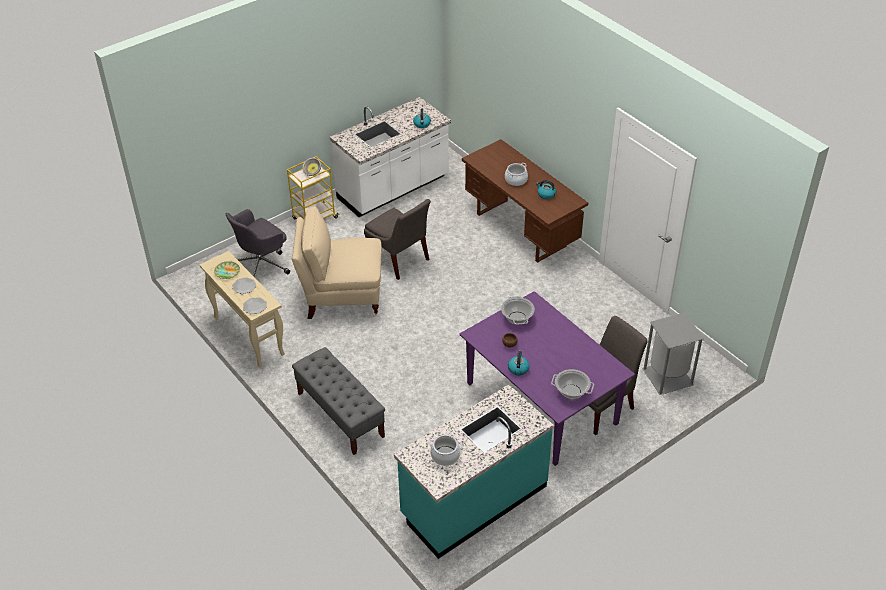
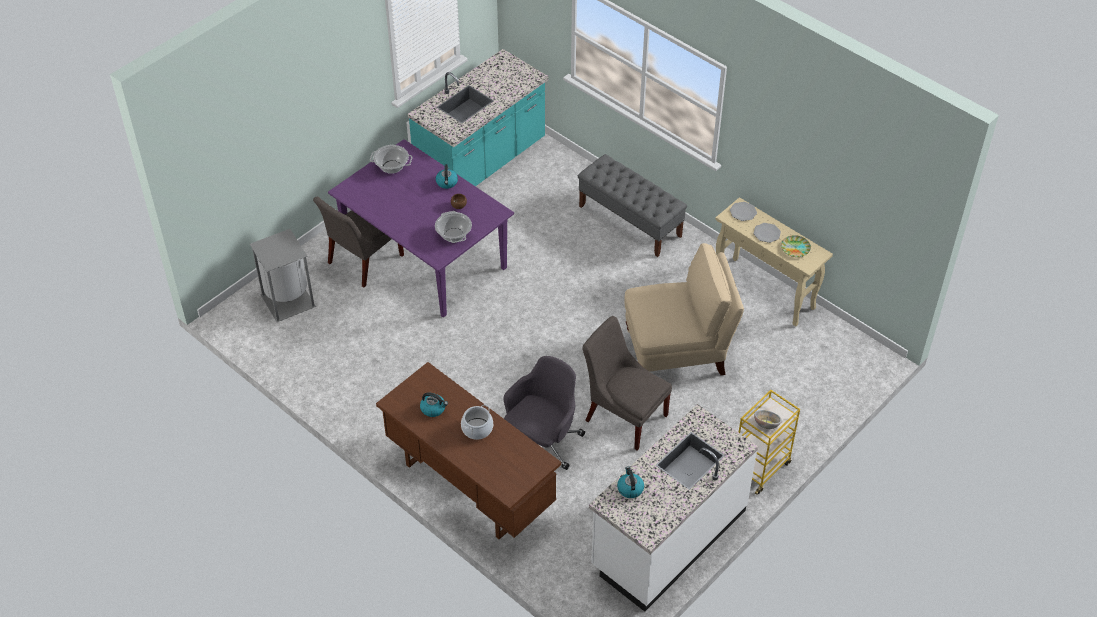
camera: 170 degrees right, 5 degrees up
grey office chair [226,209,290,277] -> grey office chair moved to [504,356,585,470]
cooking pot [429,435,462,466] -> none

